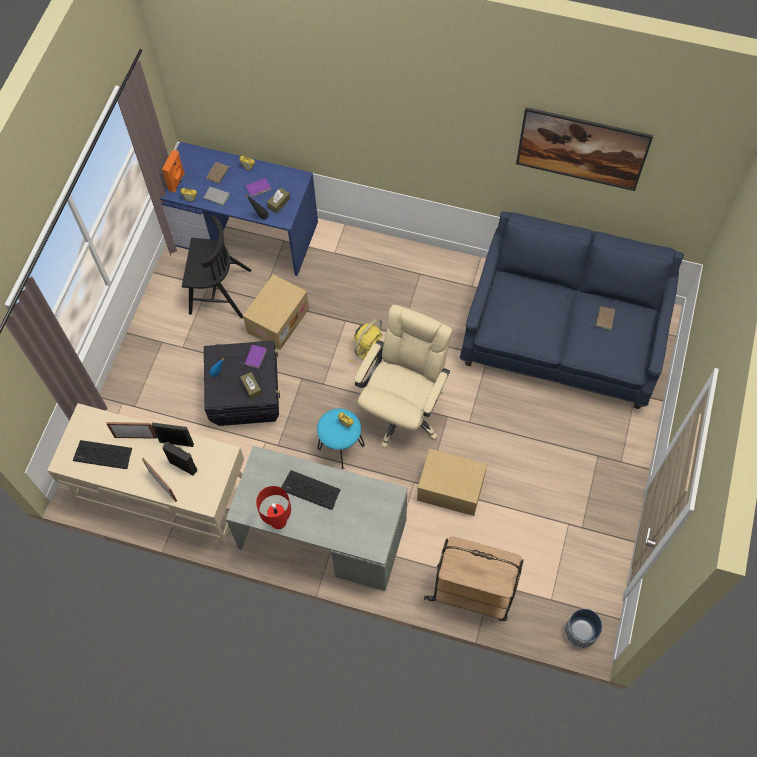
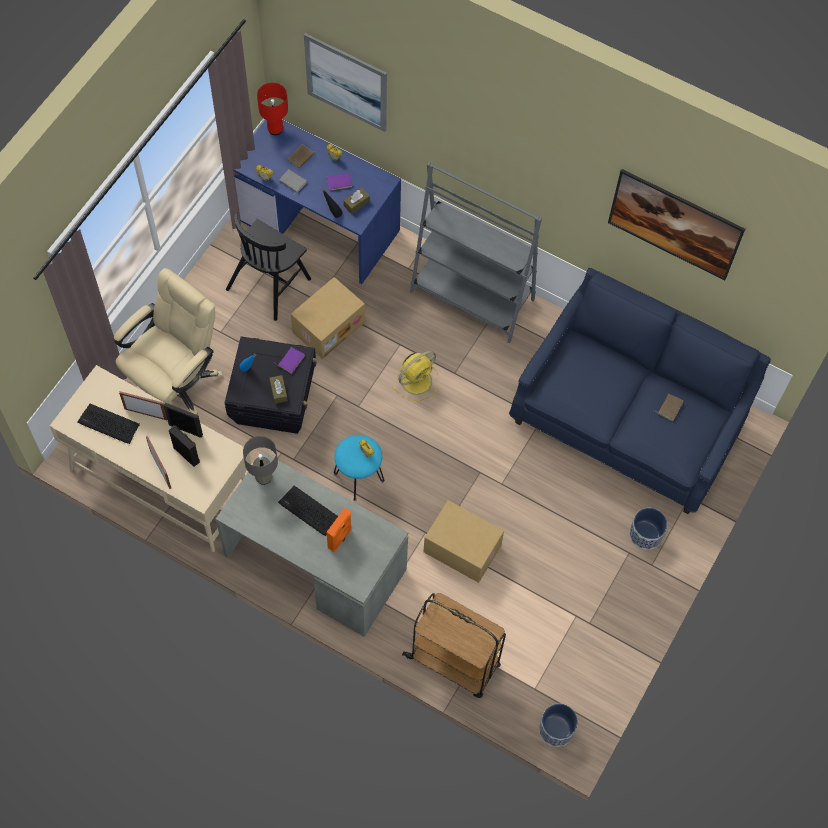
camera: 10 degrees right, 0 degrees up
orange speaker [162,150,185,193] -> orange speaker moved to [327,508,352,552]
black chair [182,215,251,319] -> black chair turned 105 degrees clockwise [226,213,311,321]
red table lamp [256,486,291,529] -> red table lamp moved to [257,83,288,135]
beige office chair [355,305,452,448] -> beige office chair moved to [114,268,223,421]
none -> grey table lamp [243,436,278,485]
none -> picture [304,33,387,132]
none -> grey bookcase [410,162,542,343]
none -> planter [629,508,667,550]

